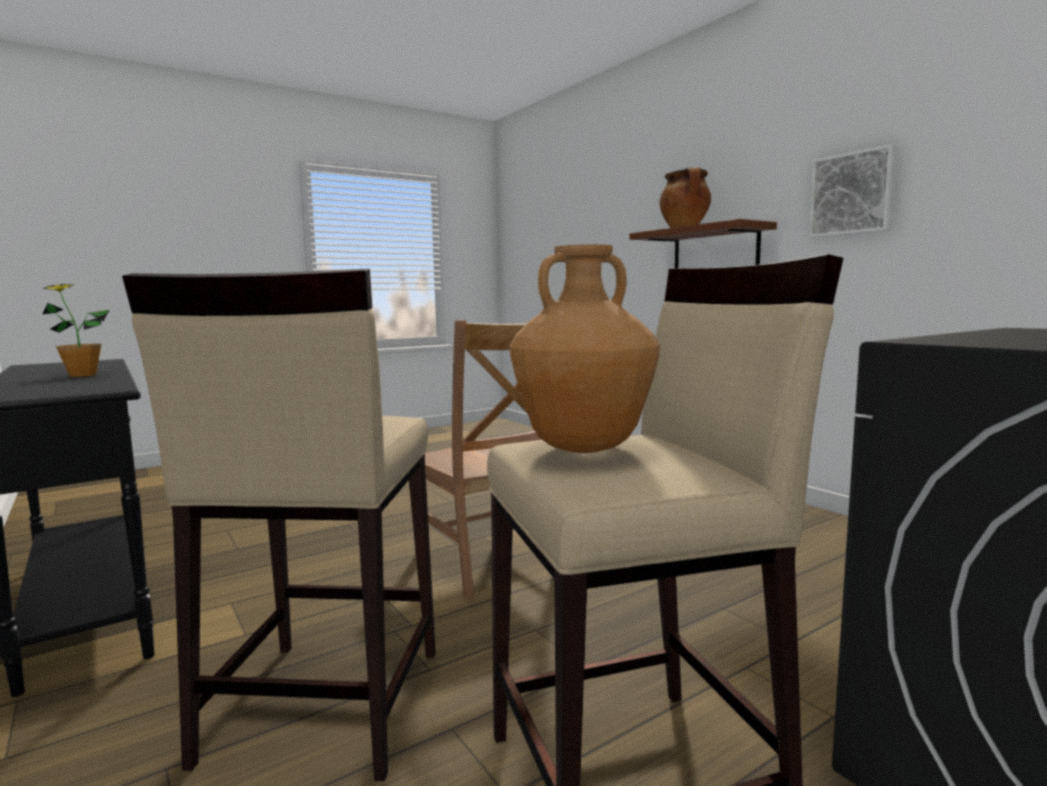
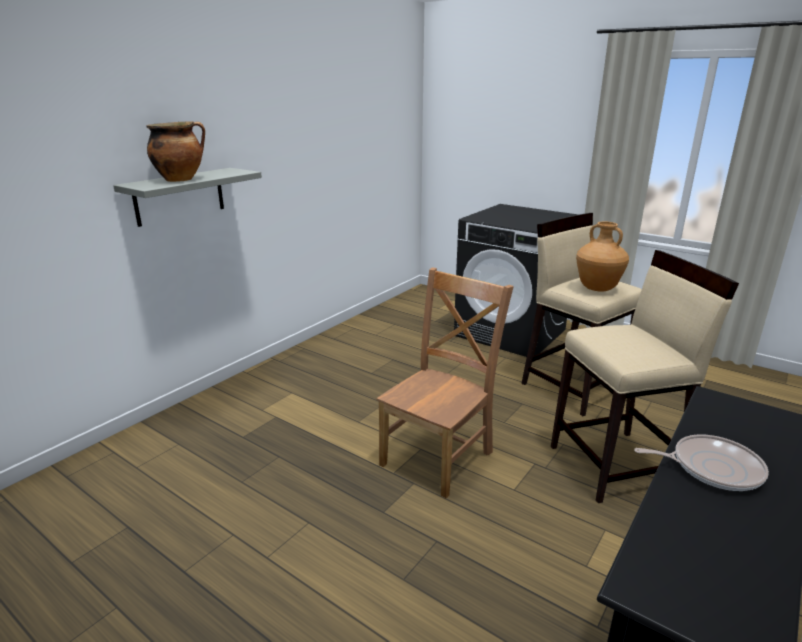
camera: 110 degrees left, 15 degrees up
potted plant [42,284,109,377] -> frying pan [634,435,769,491]
brown shelf [630,219,777,269] -> grey shelf [113,168,262,227]
picture [809,144,897,238] -> none

